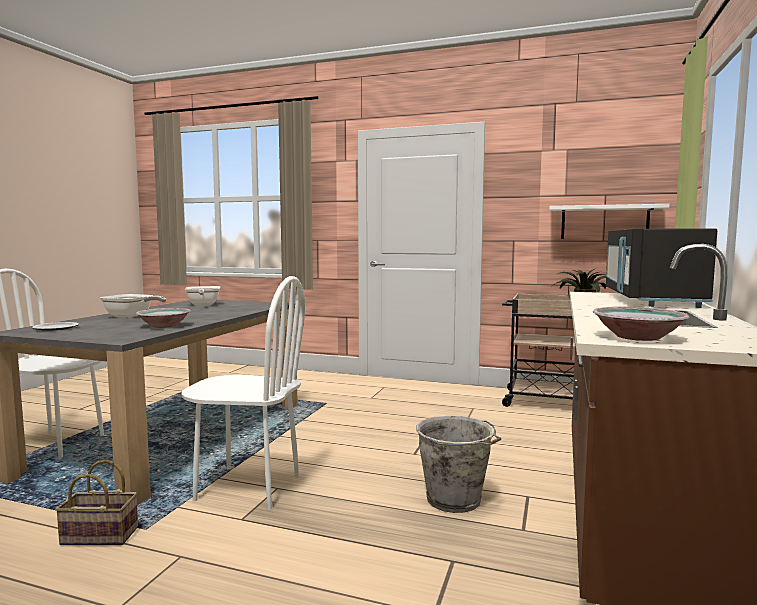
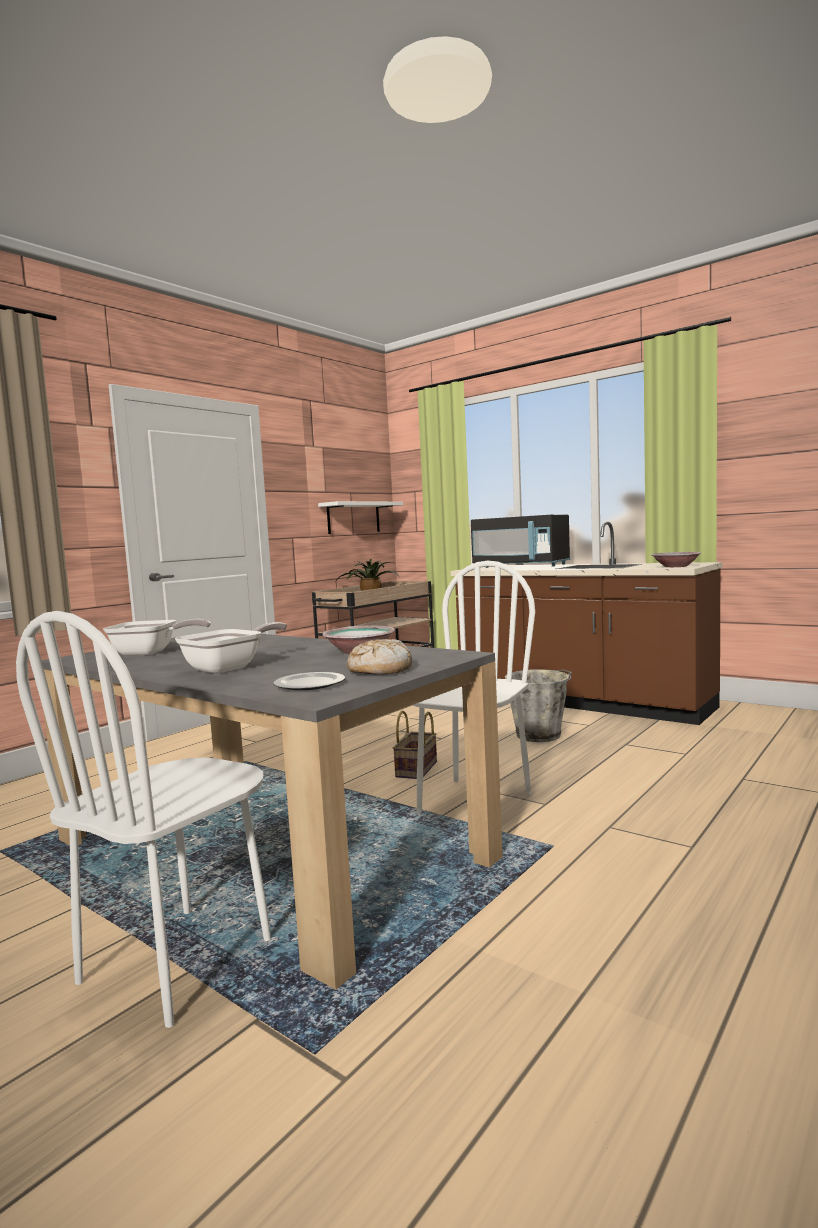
camera: 70 degrees left, 0 degrees up
basket [55,460,138,545] -> basket moved to [393,711,437,779]
none -> bread [347,639,412,675]

